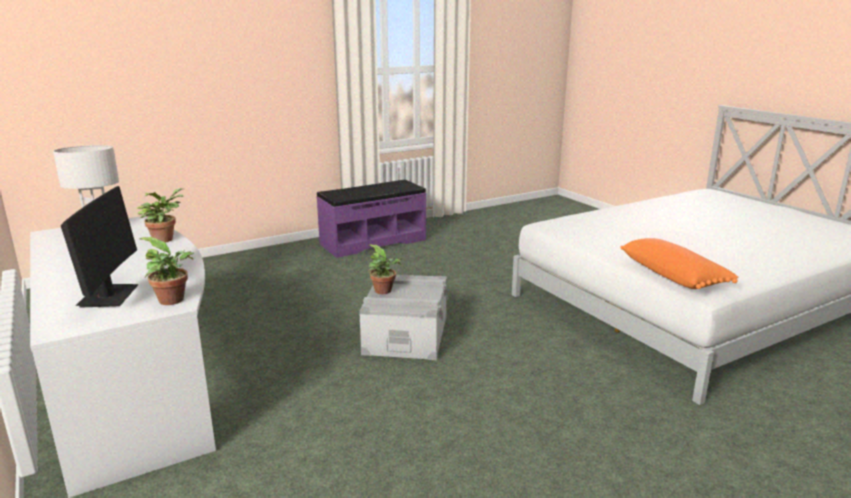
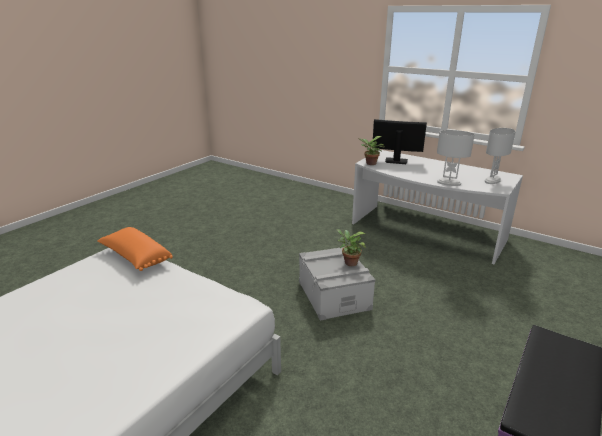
camera: 155 degrees right, 5 degrees up
monitor [61,186,139,308] -> monitor turned 135 degrees clockwise [373,119,427,164]
potted plant [137,188,183,243] -> white table lamp [437,130,474,186]

